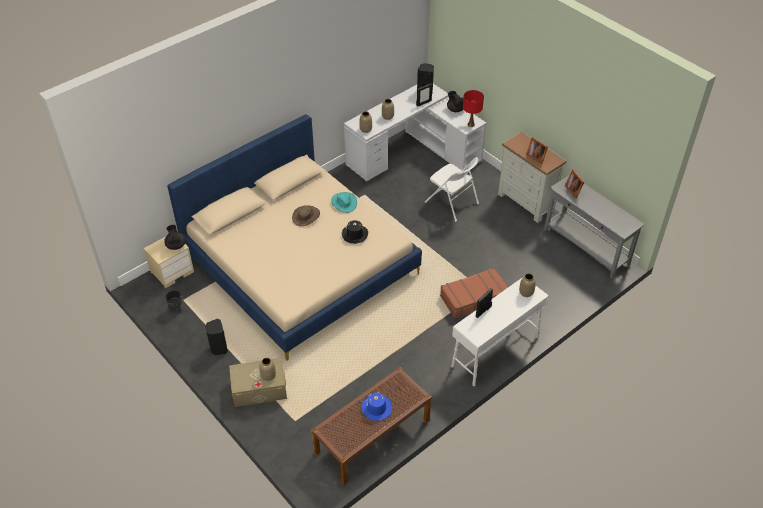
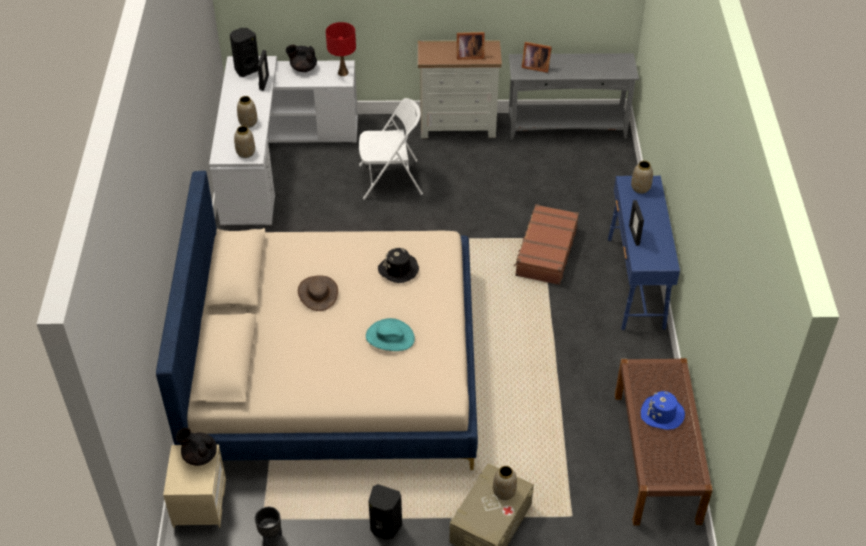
camera: 50 degrees left, 0 degrees up
turquoise hat [331,192,357,213] -> turquoise hat moved to [366,318,415,351]
white console table [451,277,549,386] -> blue console table [608,176,680,330]

